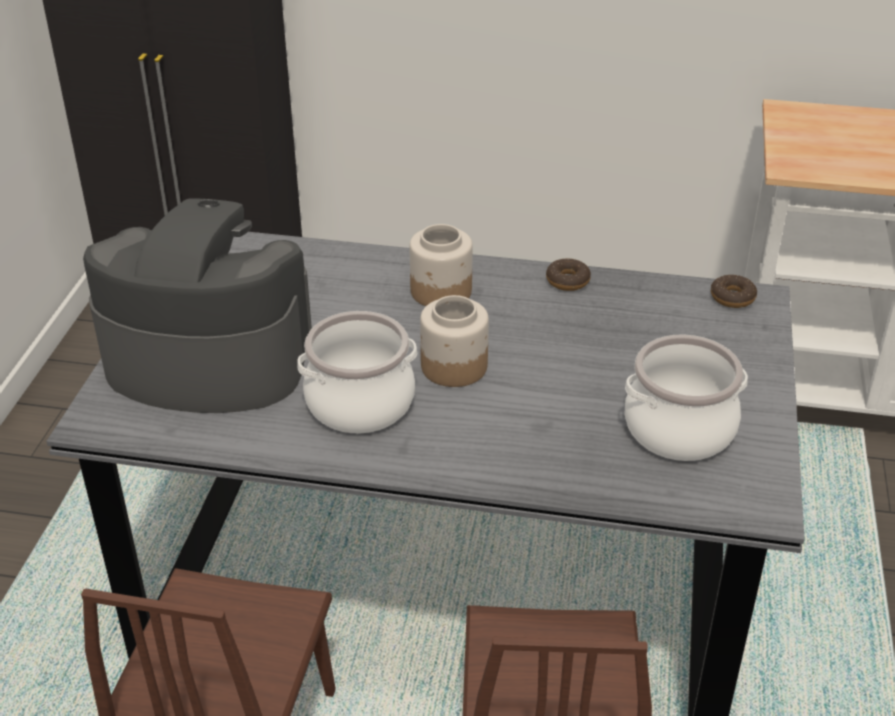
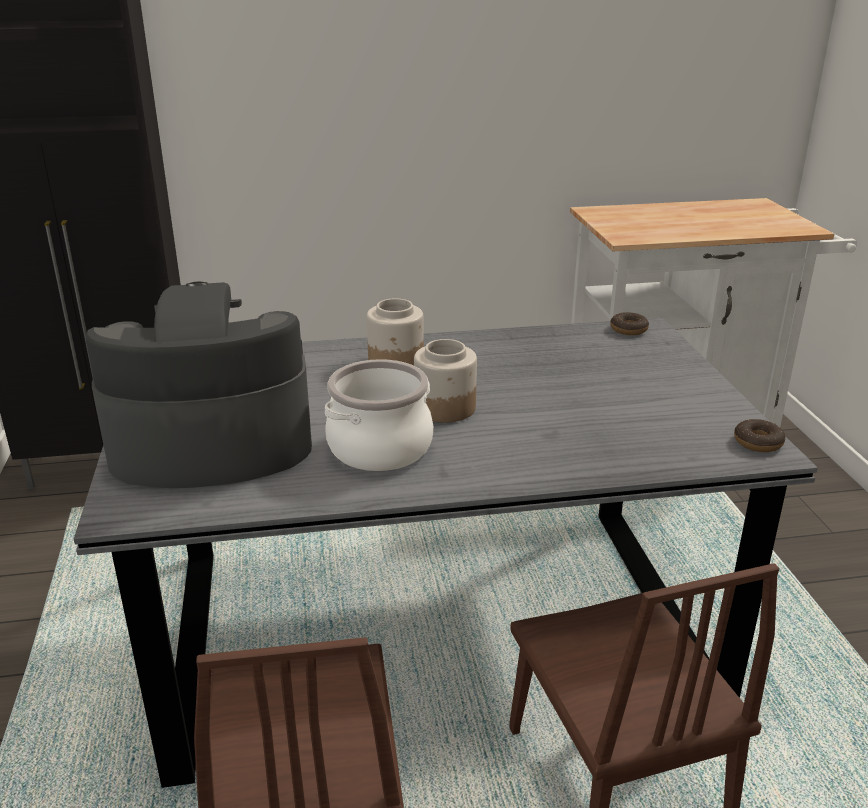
camera: 20 degrees left, 10 degrees down
donut [546,259,591,291] -> donut moved to [734,419,785,452]
cooking pot [624,334,748,461] -> none

